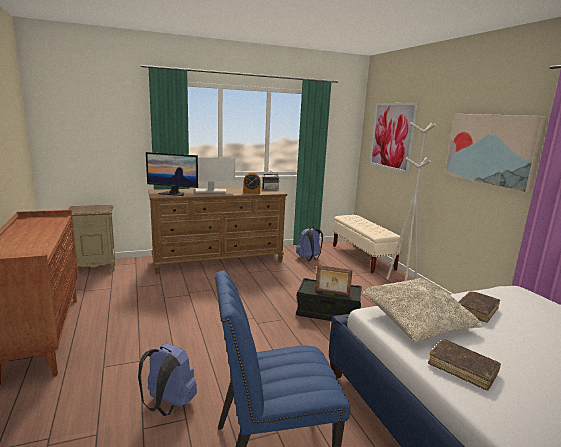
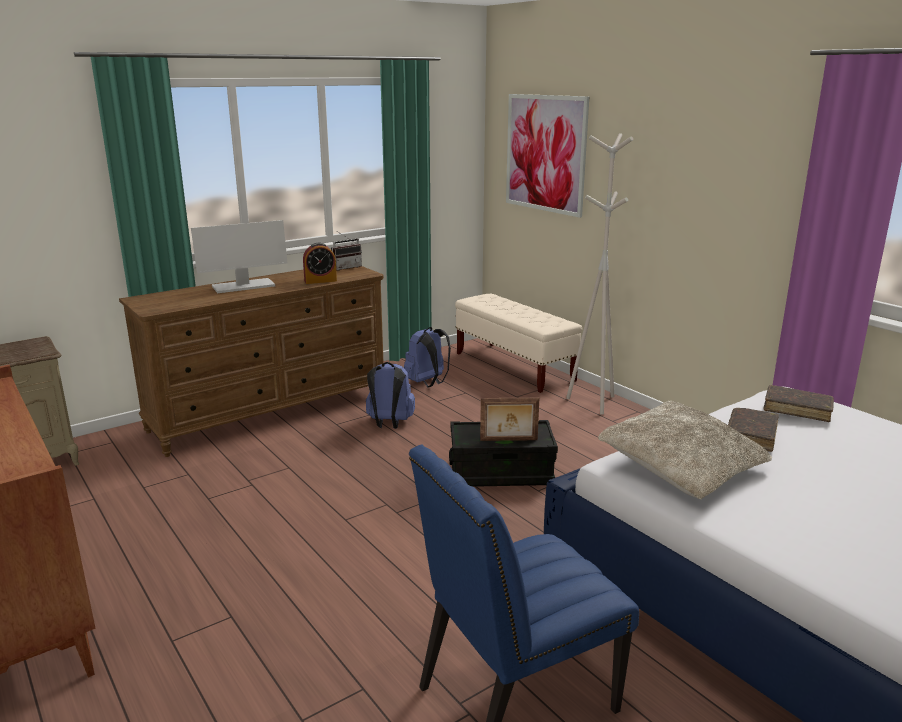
camera: 15 degrees left, 5 degrees up
blue backpack [138,344,197,416] -> blue backpack moved to [366,362,415,429]
monitor [146,152,198,196] -> none
brown book [428,339,501,391] -> brown book moved to [764,385,834,422]
picture [445,114,546,192] -> none

